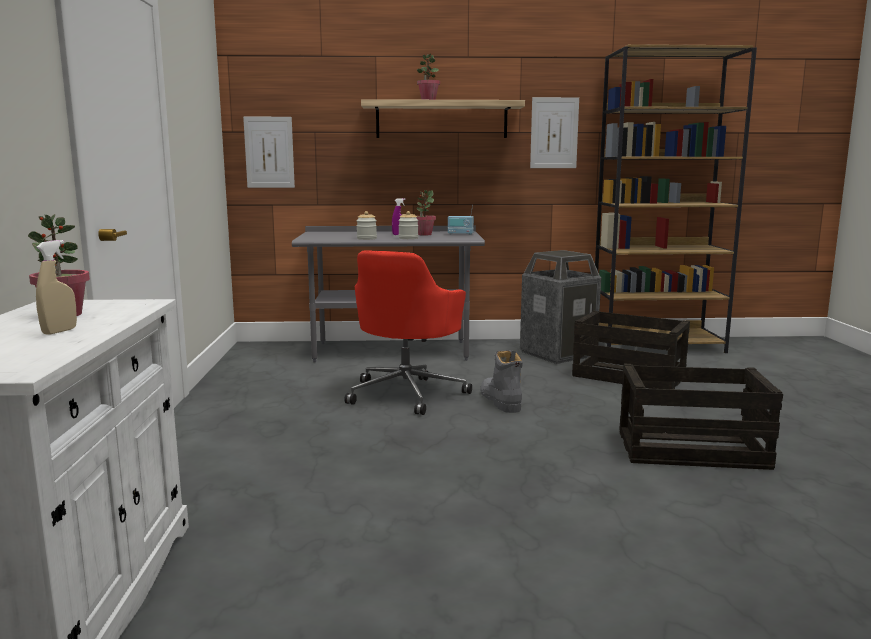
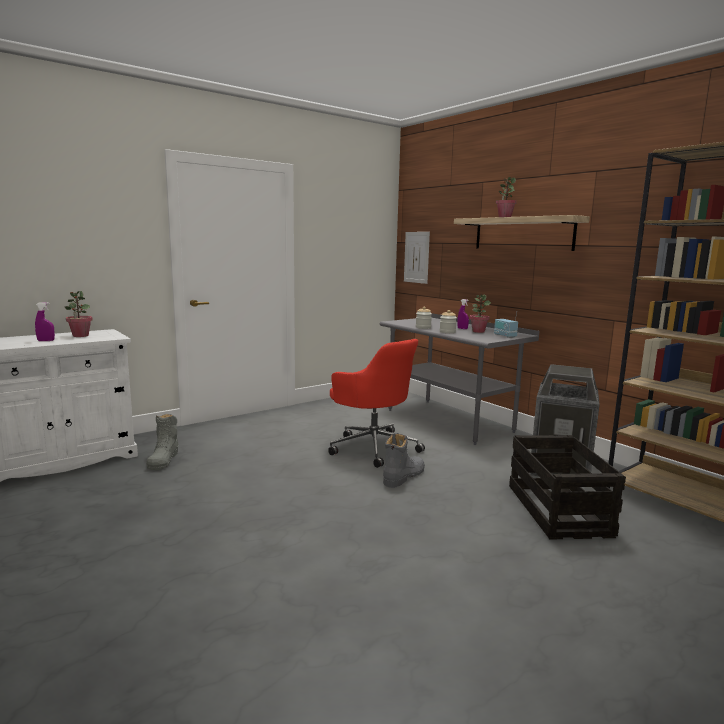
camera: 55 degrees right, 0 degrees up
beige spray bottle [36,240,77,335] -> purple spray bottle [35,302,55,341]
red office chair [344,251,472,415] -> red office chair turned 120 degrees counterclockwise [328,339,425,468]
picture [530,97,579,168] -> none
crate [619,364,783,470] -> none
none -> grey boot [146,414,178,470]

